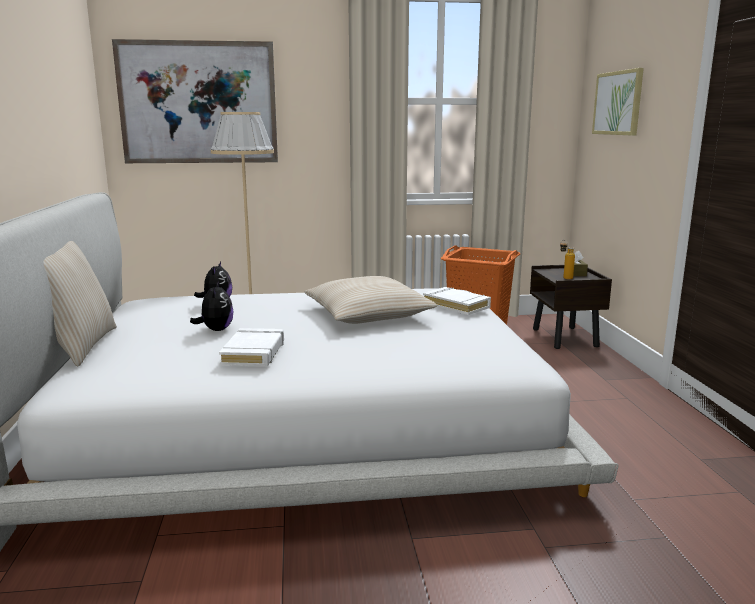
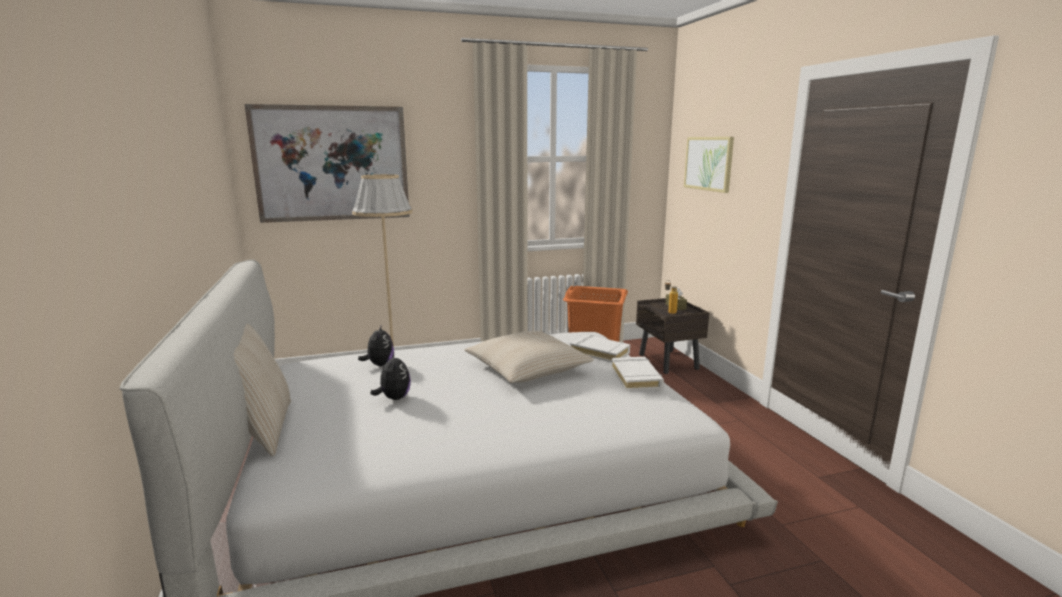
camera: 10 degrees left, 0 degrees up
white book [219,328,284,367] -> white book moved to [611,357,664,391]

